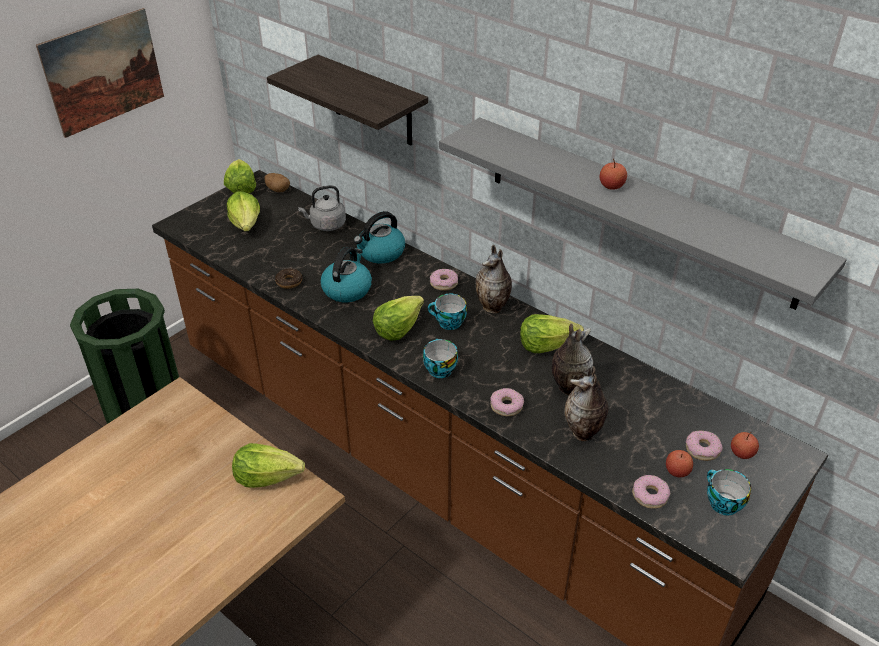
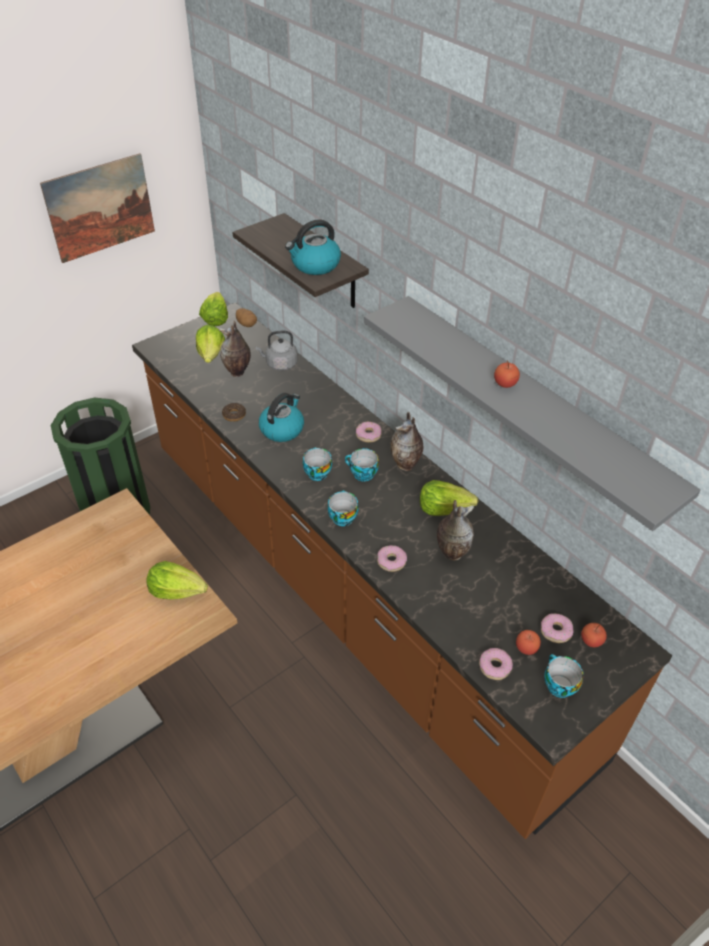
camera: 10 degrees right, 5 degrees up
kettle [354,211,405,264] -> kettle moved to [285,220,341,275]
lettuce [373,296,424,341] -> cup [303,447,332,481]
vase [564,366,608,441] -> vase moved to [219,321,251,377]

